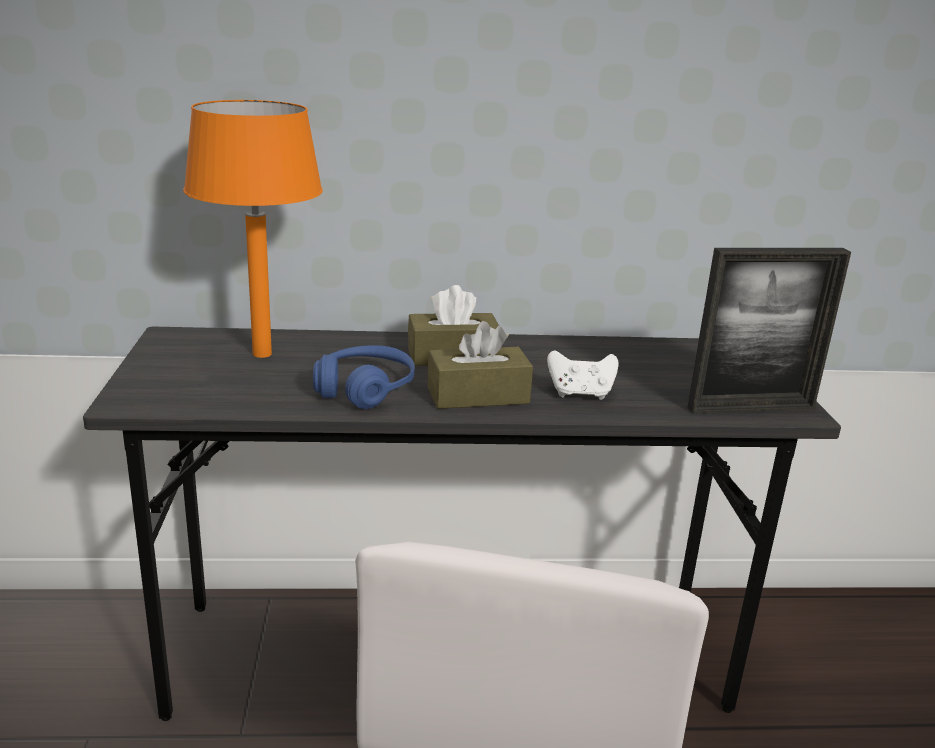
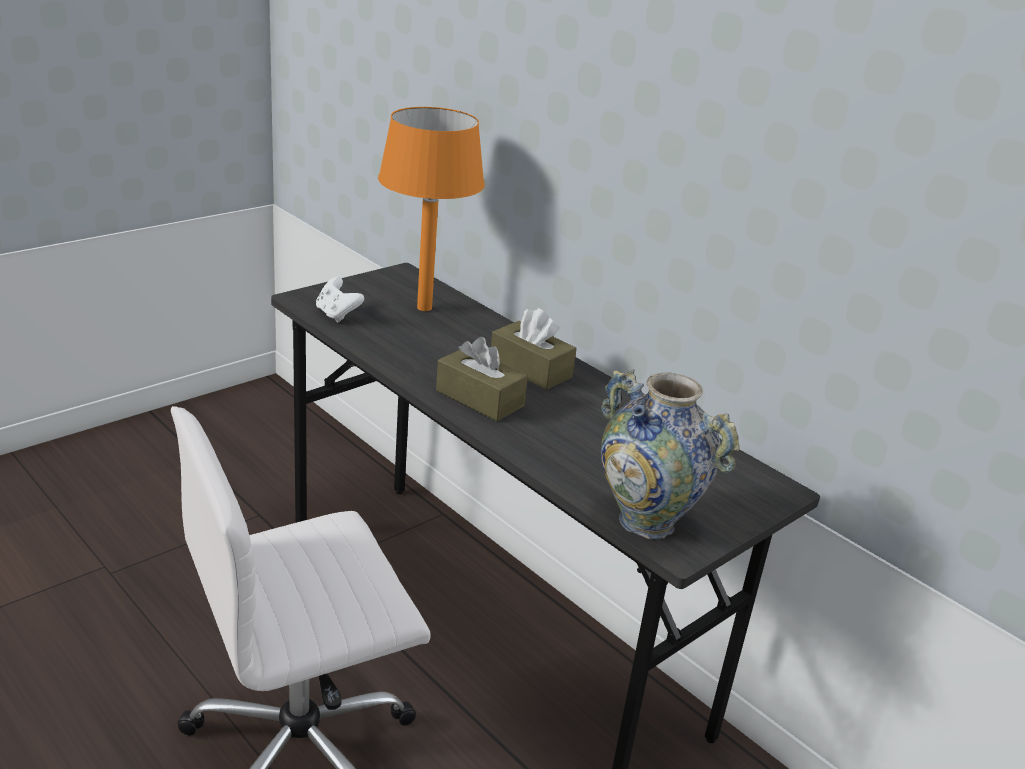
camera: 50 degrees right, 5 degrees up
blue headphones [313,345,415,409] -> none
white game controller [547,350,619,400] -> white game controller moved to [316,277,364,323]
picture frame [687,248,851,413] -> vase [601,369,740,540]

